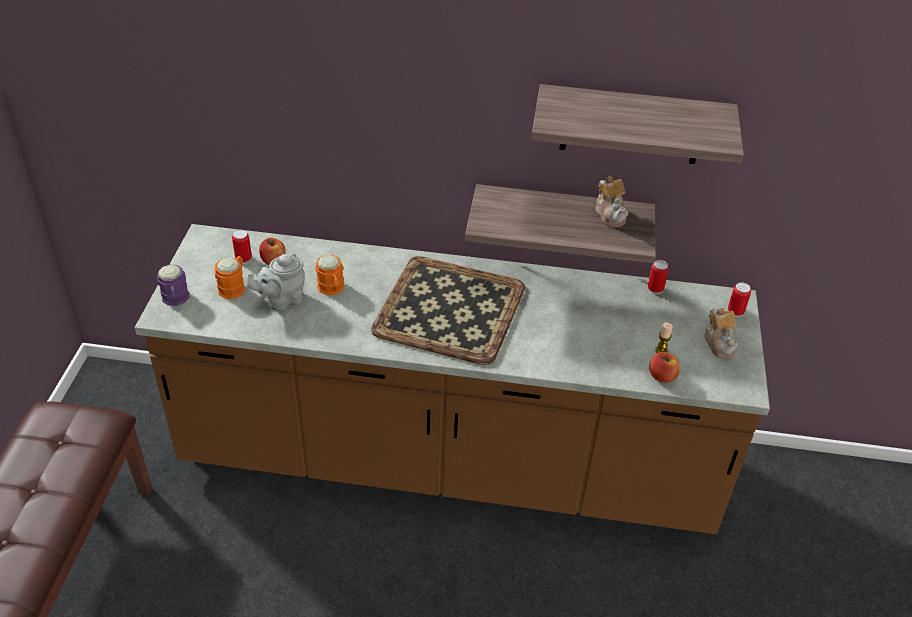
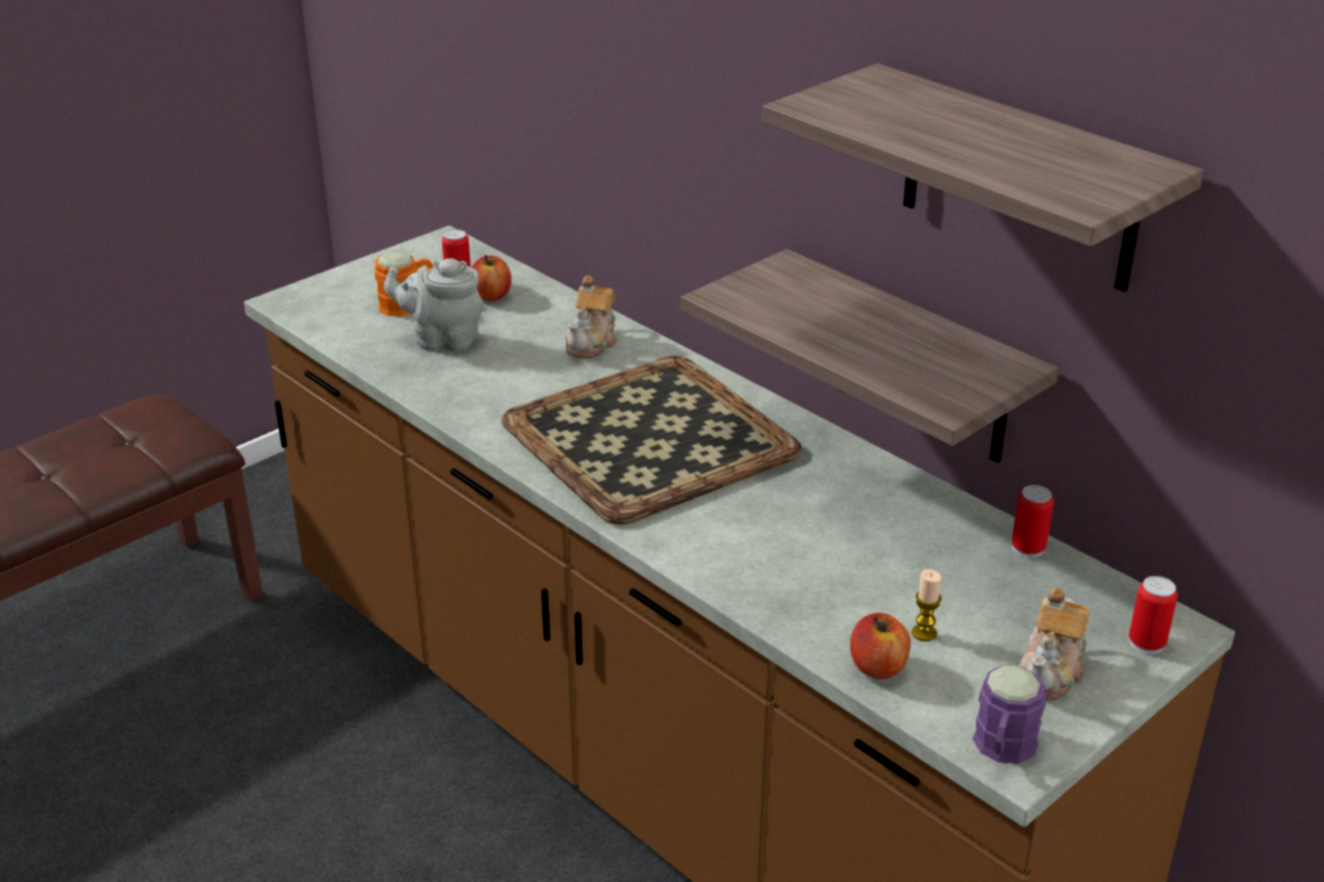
camera: 40 degrees right, 10 degrees down
purple mug [157,265,190,306] -> purple mug moved to [973,665,1046,764]
orange mug [315,255,344,295] -> none
teapot [596,176,628,227] -> teapot moved to [565,276,617,359]

